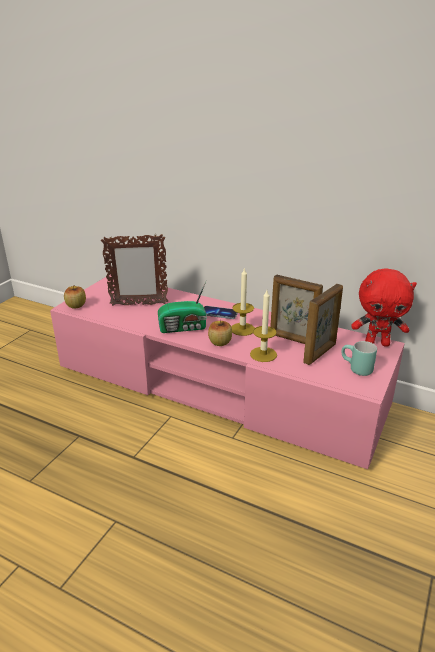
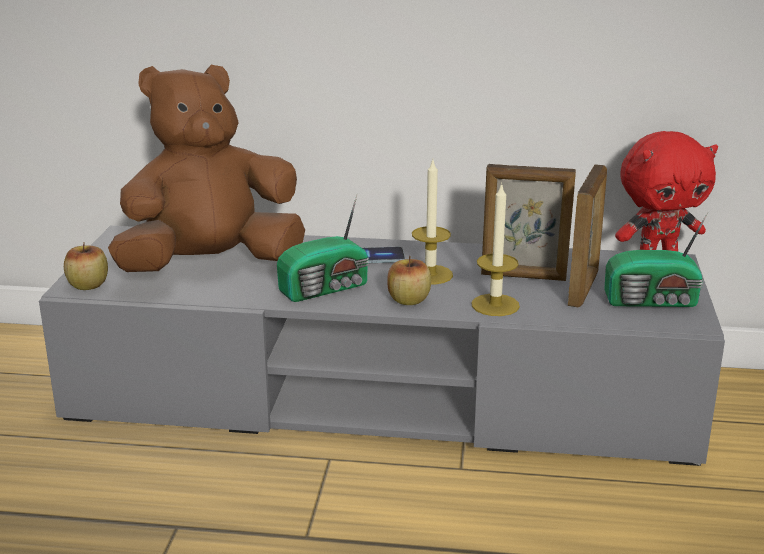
camera: 20 degrees left, 5 degrees down
pink tv stand [50,274,405,469] -> grey tv stand [39,226,725,466]
picture frame [101,234,168,306] -> brown plush toy [108,65,305,272]
turquoise mug [342,341,377,376] -> radio [604,212,708,307]

